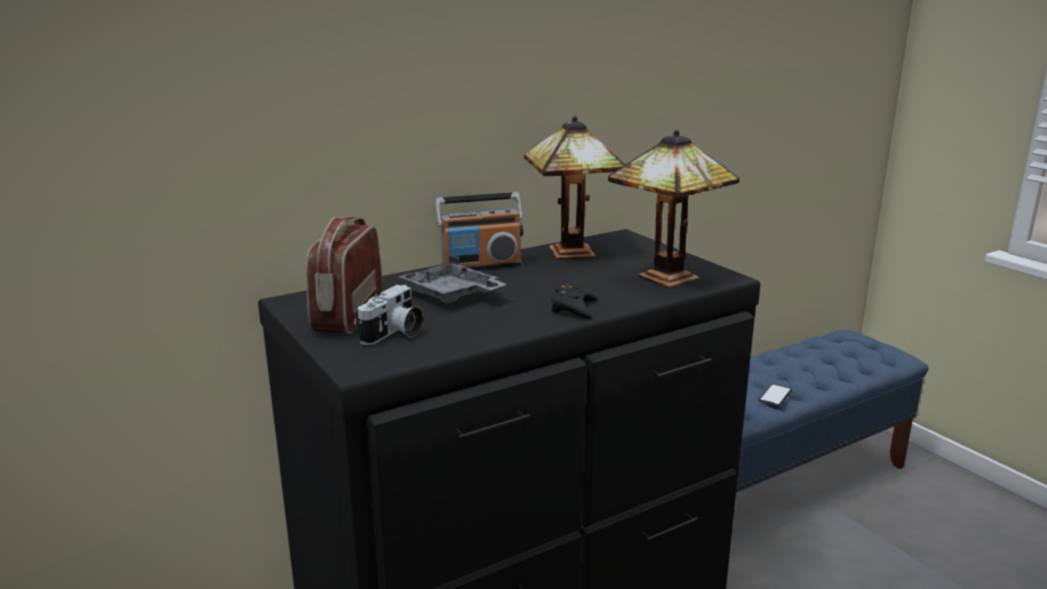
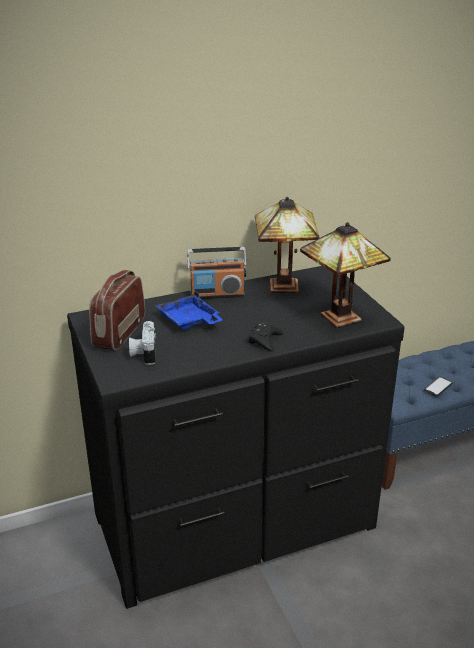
camera: 10 degrees right, 10 degrees up
camera [358,285,423,345] -> camera turned 135 degrees clockwise [129,321,156,365]
grey tray [397,256,507,304] -> blue tray [156,291,223,330]

